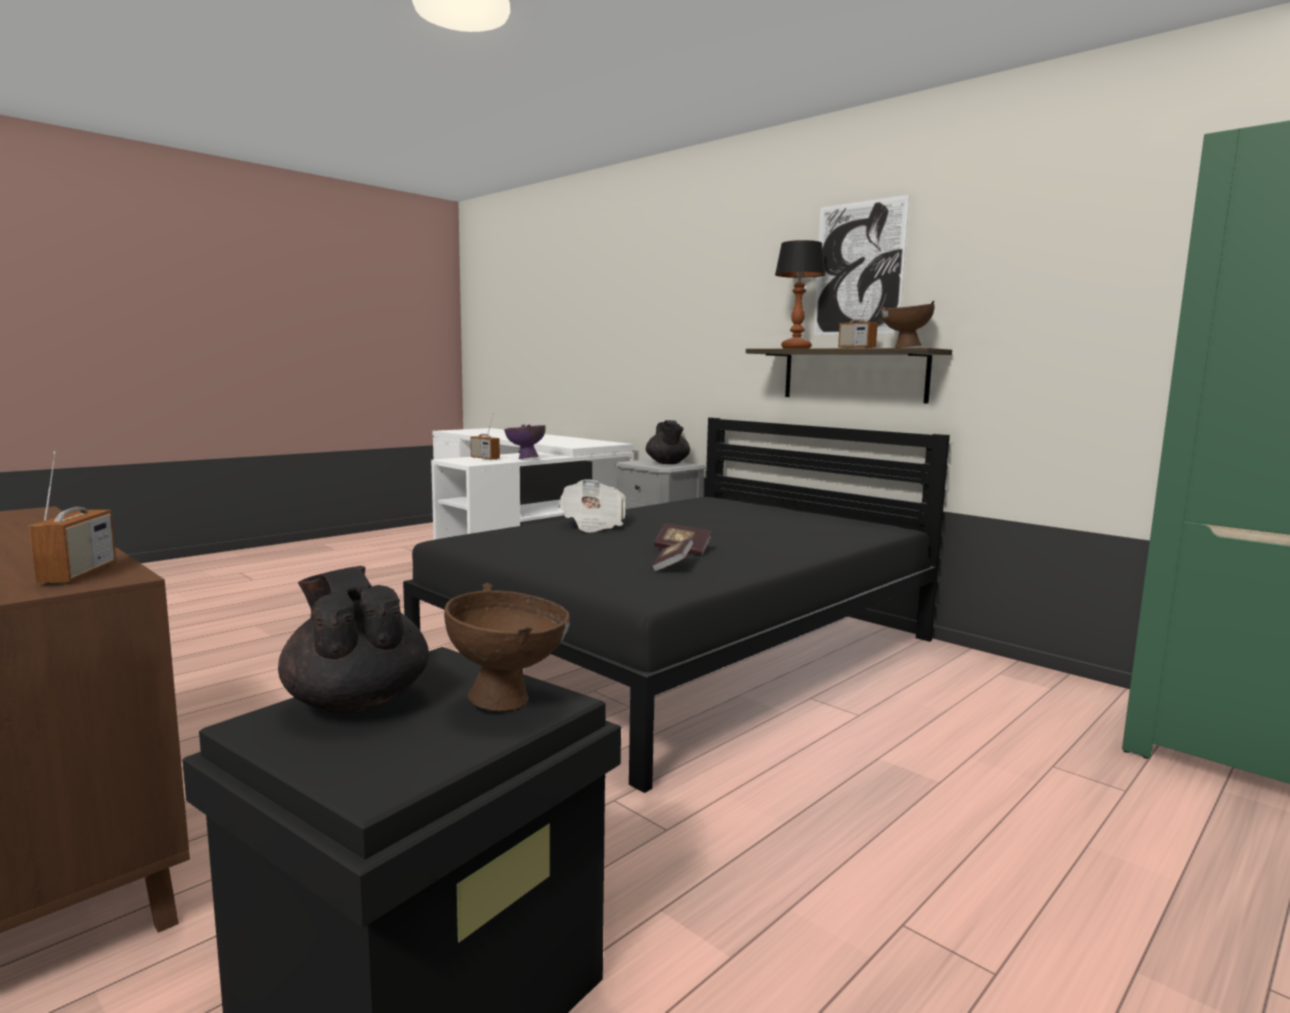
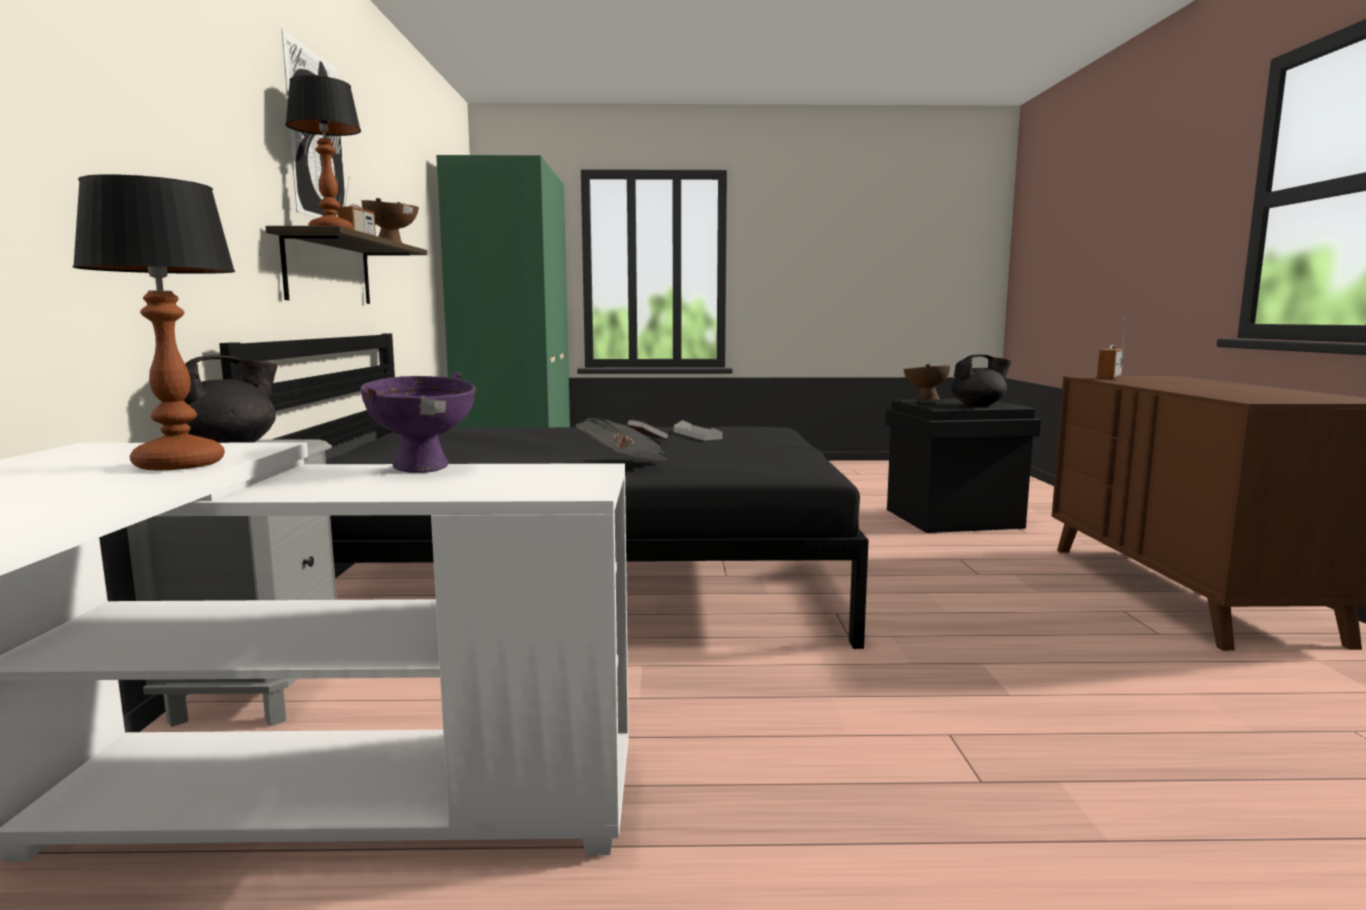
camera: 135 degrees left, 0 degrees up
black teapot [278,566,429,714] -> black teapot turned 105 degrees counterclockwise [951,354,1011,406]
radio [470,414,500,460] -> none
book [652,537,694,572] -> grey tray [674,420,723,441]
none -> table lamp [72,174,235,470]

